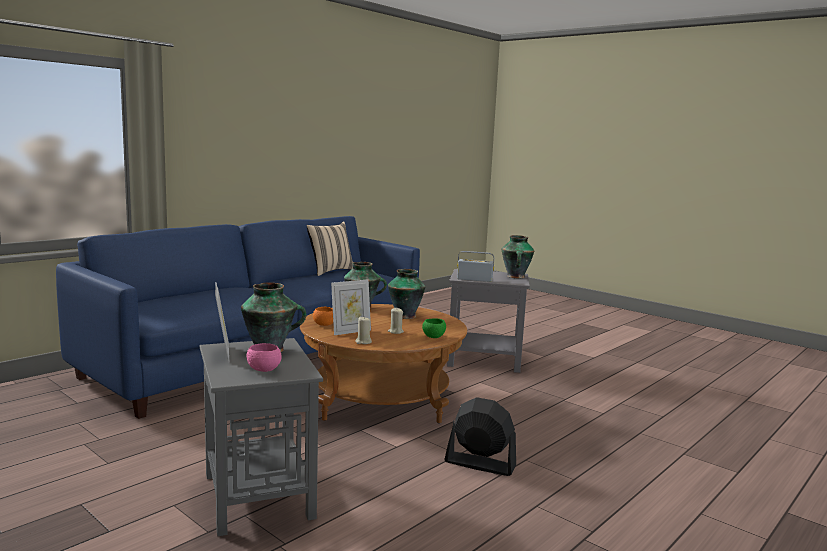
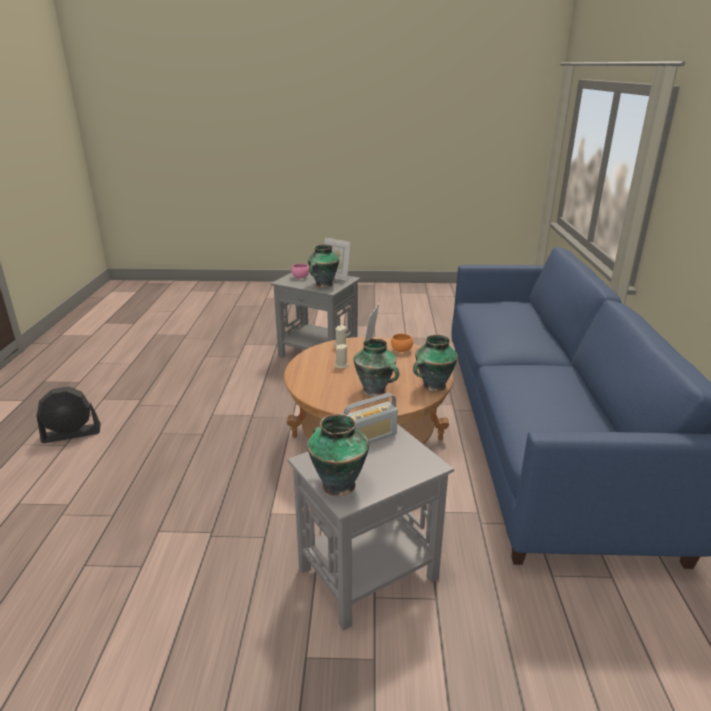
camera: 140 degrees right, 15 degrees up
beige pillow [306,221,353,276] -> none
green bowl [422,318,446,338] -> none
black fan [444,398,516,476] -> black fan moved to [36,386,101,443]

